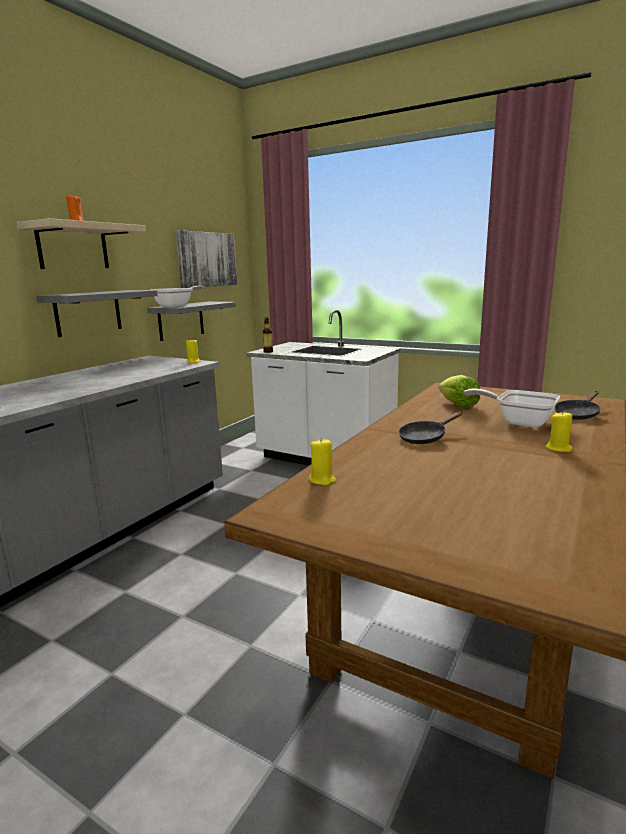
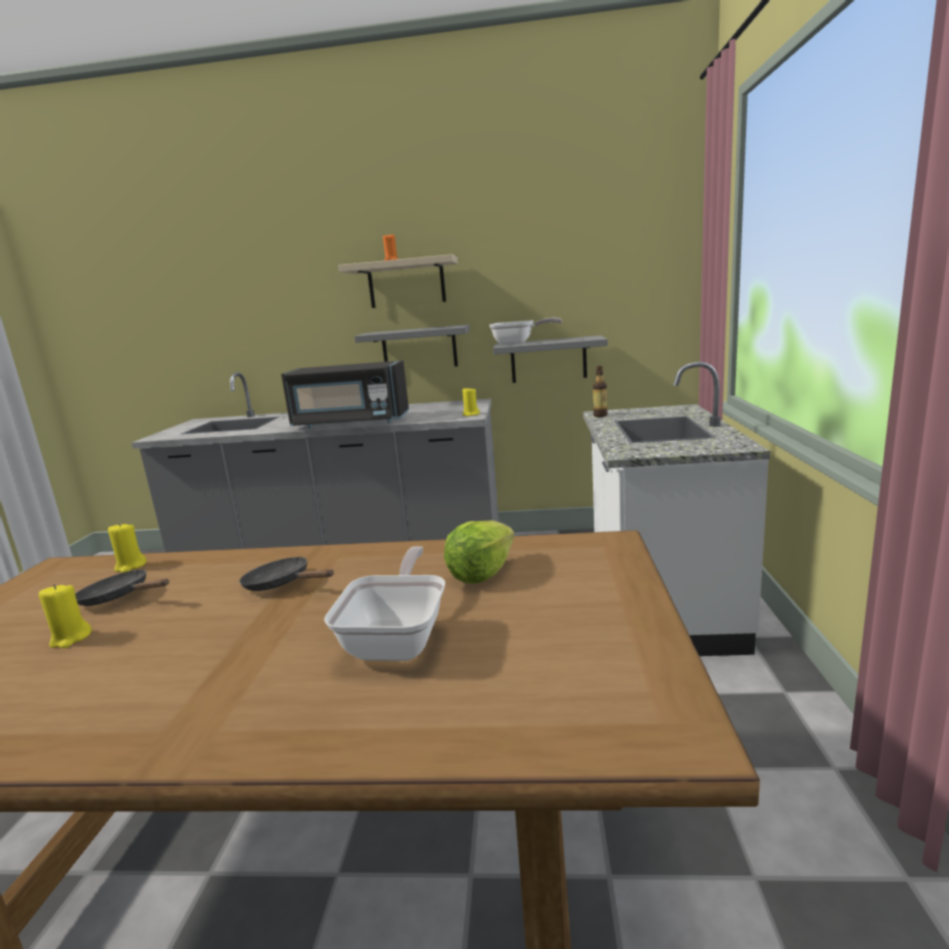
camera: 65 degrees right, 0 degrees up
picture [175,230,237,288] -> none
yellow candle [546,411,573,452] -> yellow candle moved to [39,584,92,648]
black frying pan [555,391,601,420] -> black frying pan moved to [75,569,169,606]
none -> black microwave [281,360,409,428]

